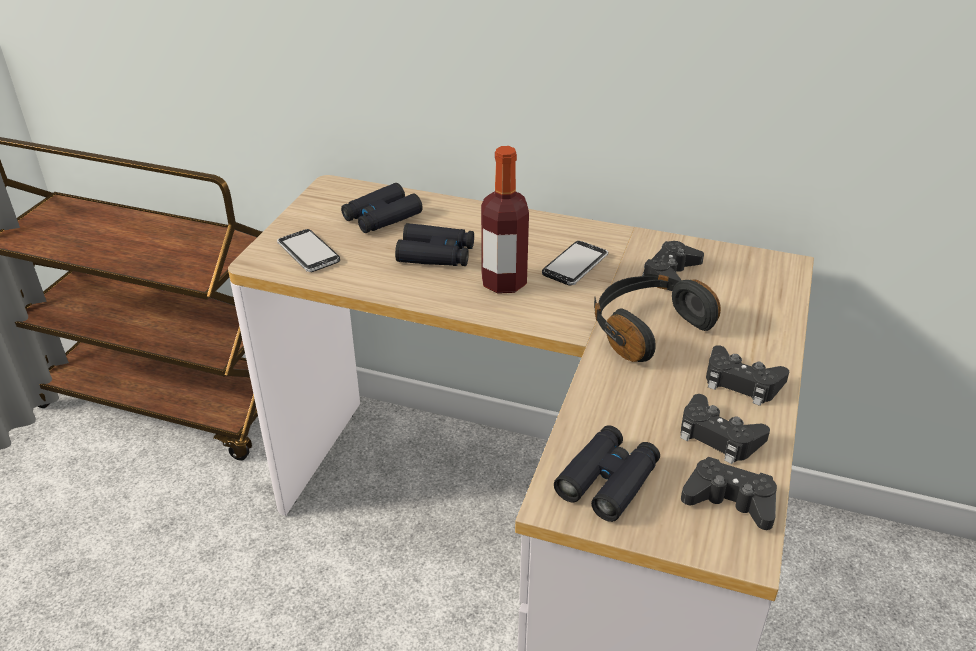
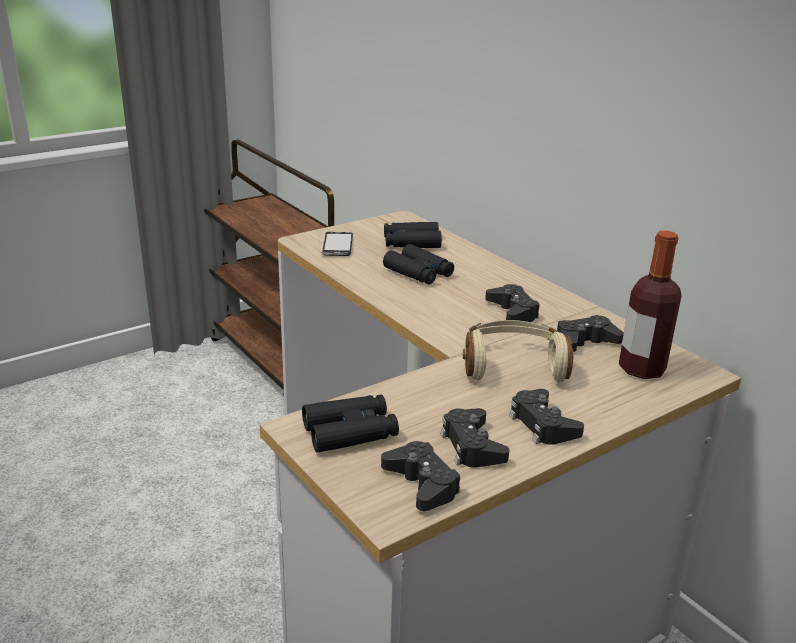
camera: 35 degrees right, 10 degrees down
bottle [481,146,529,294] -> bottle moved to [619,230,682,379]
phone [542,241,608,286] -> black game controller [485,284,540,322]
black headphones [594,273,721,362] -> beige headphones [463,320,573,383]

